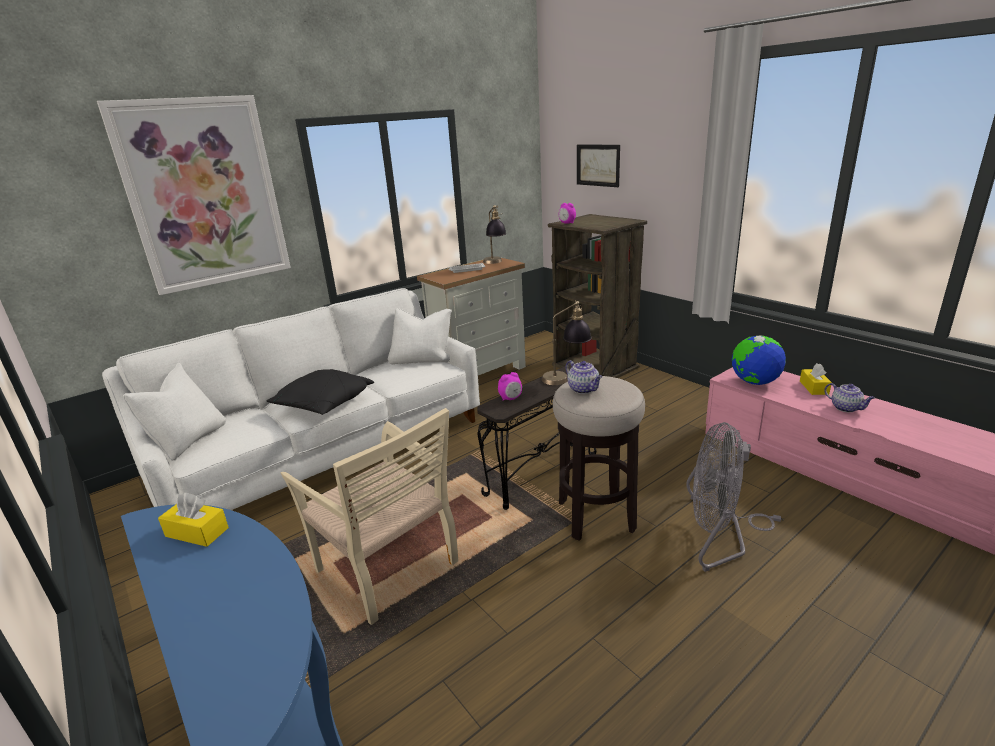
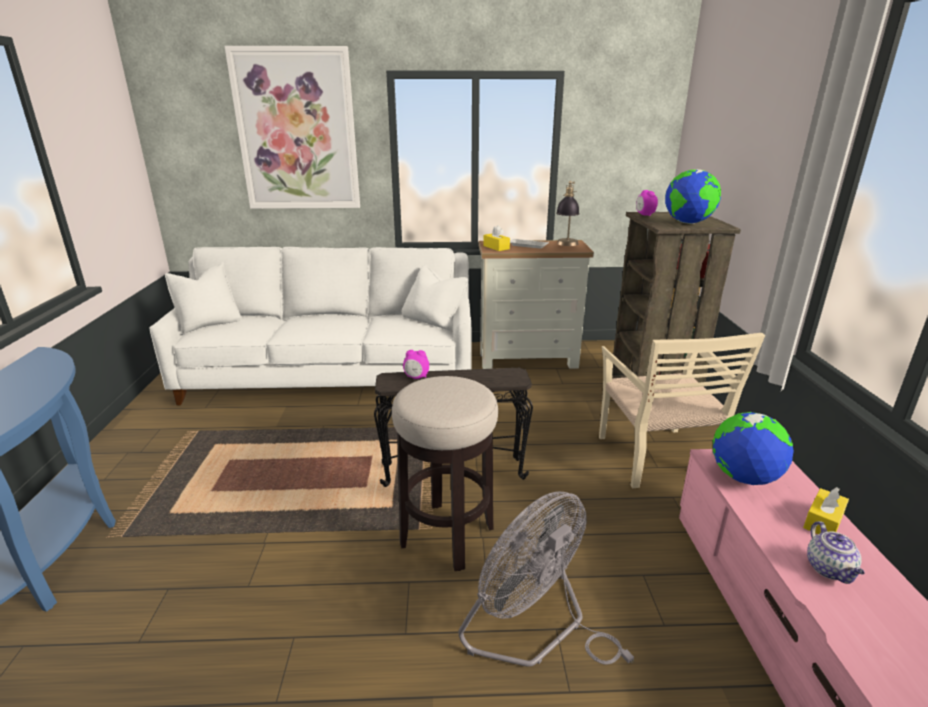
camera: 35 degrees right, 0 degrees up
yellow tissue box [158,493,229,547] -> yellow tissue box moved to [483,225,510,251]
black pillow [267,369,374,415] -> none
beige armchair [281,408,458,625] -> beige armchair moved to [599,333,765,488]
table lamp [542,300,592,385] -> none
teapot [566,360,602,394] -> none
picture [577,145,620,187] -> none
none -> globe [665,169,721,224]

